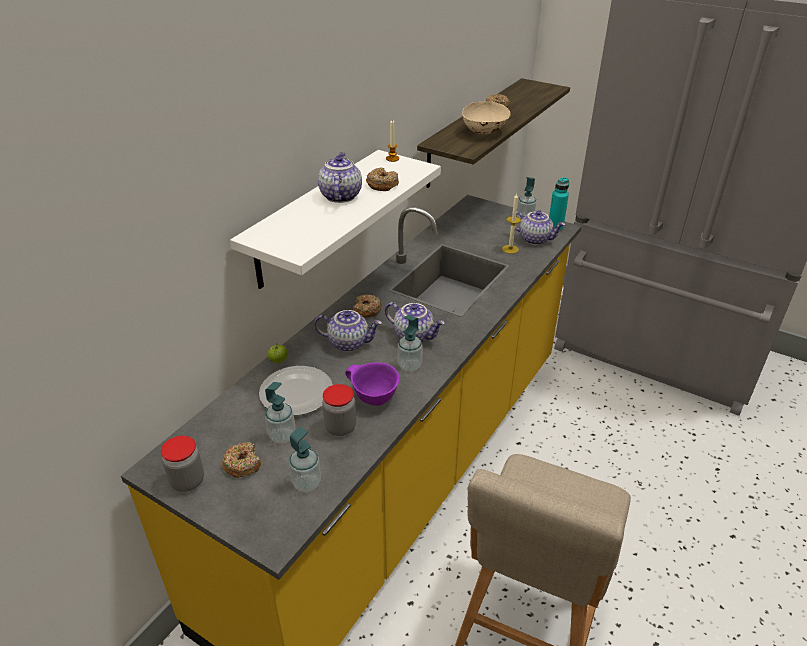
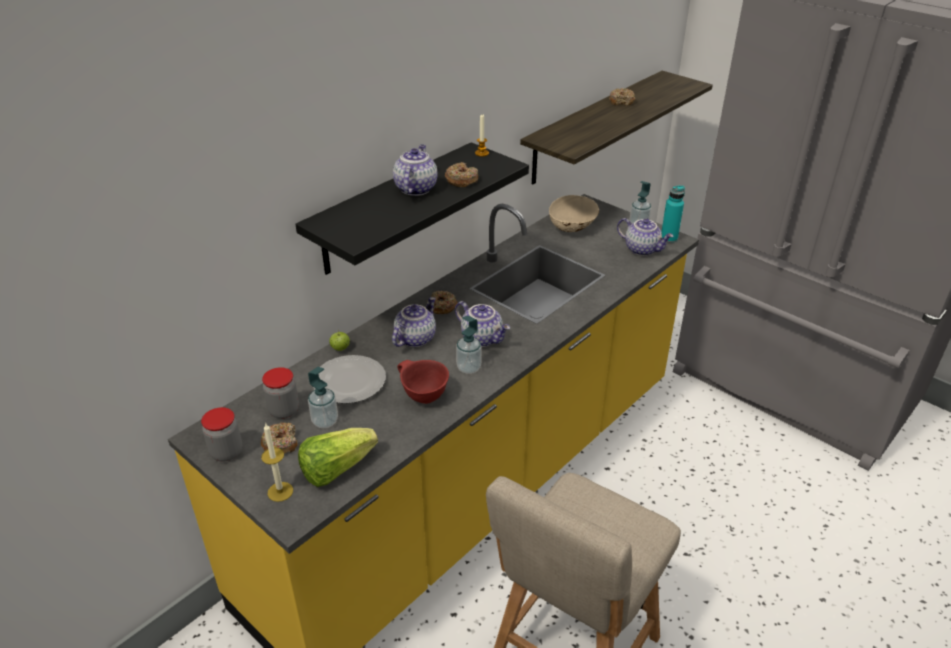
camera: 10 degrees right, 0 degrees up
white shelf [230,150,441,289] -> black shelf [295,142,529,275]
soap dispenser [289,426,321,492] -> lettuce [298,428,378,487]
teapot [314,310,382,352] -> teapot turned 75 degrees counterclockwise [392,297,436,347]
jar [322,384,356,436] -> jar moved to [262,367,299,419]
purple bowl [345,362,399,406] -> red bowl [397,360,449,404]
beige bowl [462,101,511,134] -> beige bowl moved to [549,195,599,232]
candle [502,193,521,254] -> candle moved to [261,424,293,502]

